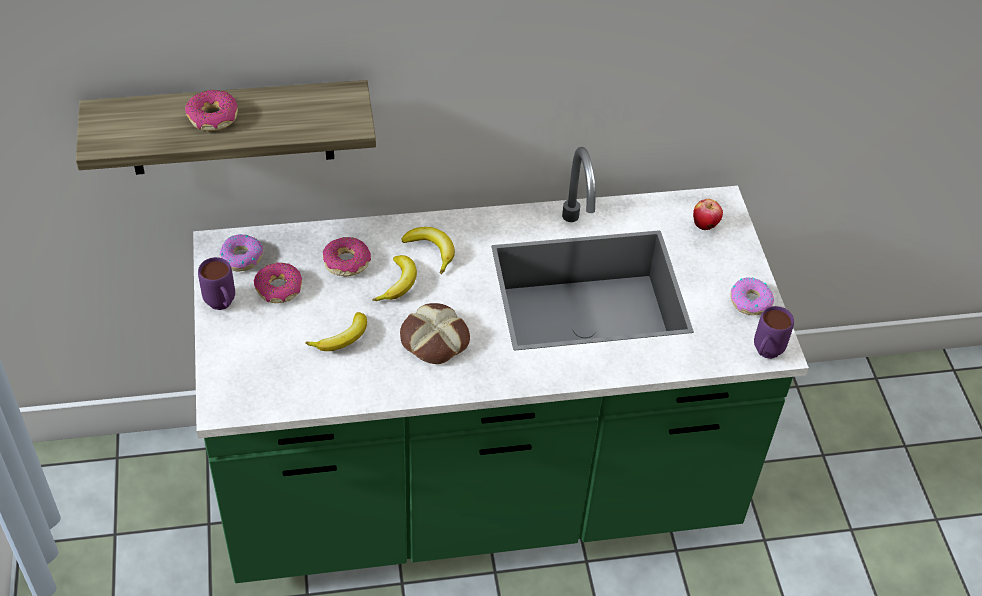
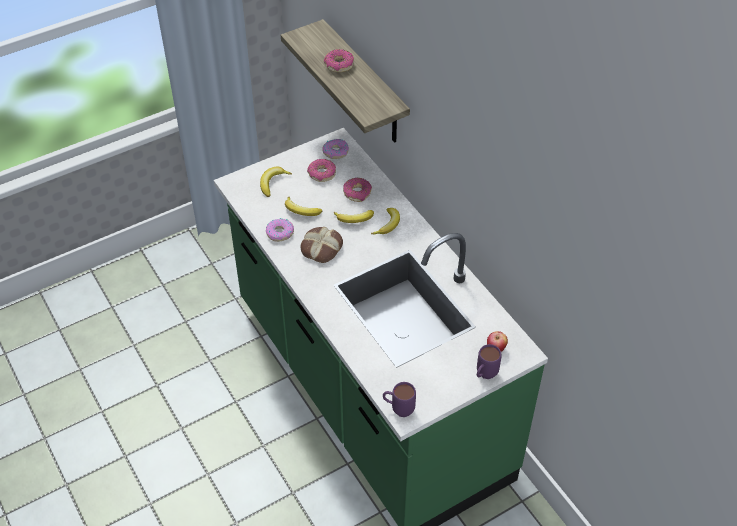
camera: 70 degrees right, 0 degrees up
purple mug [198,257,235,310] -> purple mug moved to [477,344,502,379]
donut [730,277,774,315] -> donut moved to [266,218,294,242]
none -> banana [260,167,292,197]

